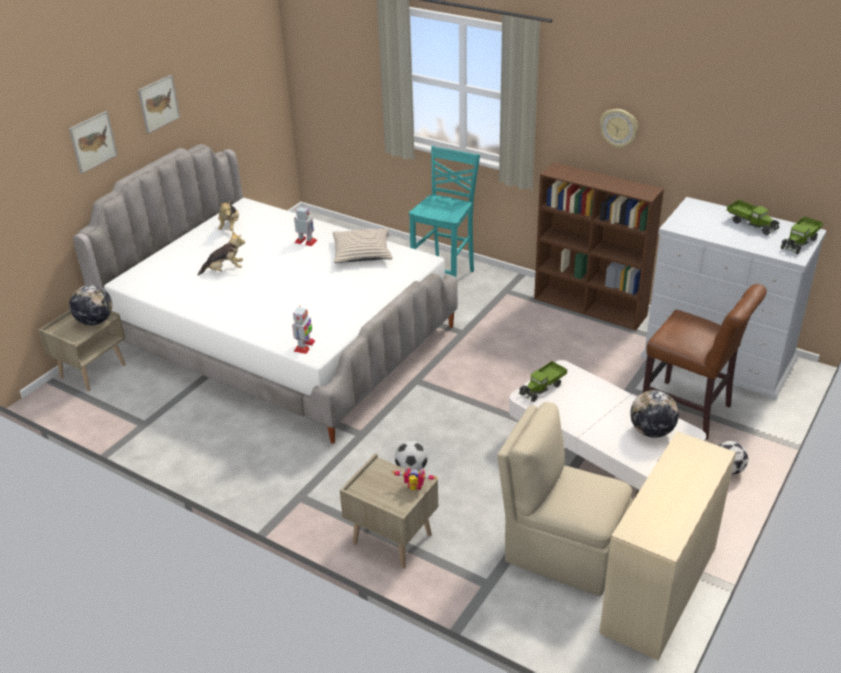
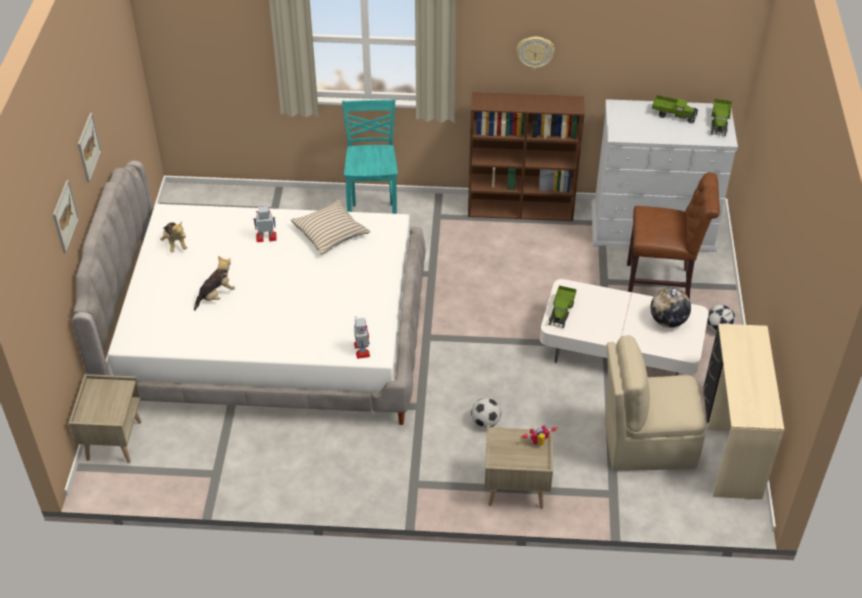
camera: 30 degrees left, 10 degrees up
globe [69,285,112,325] -> none

